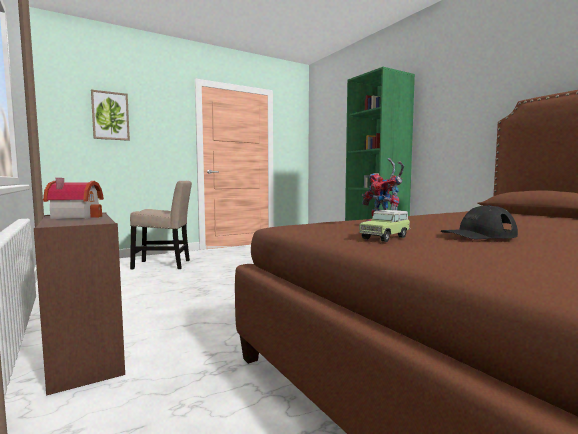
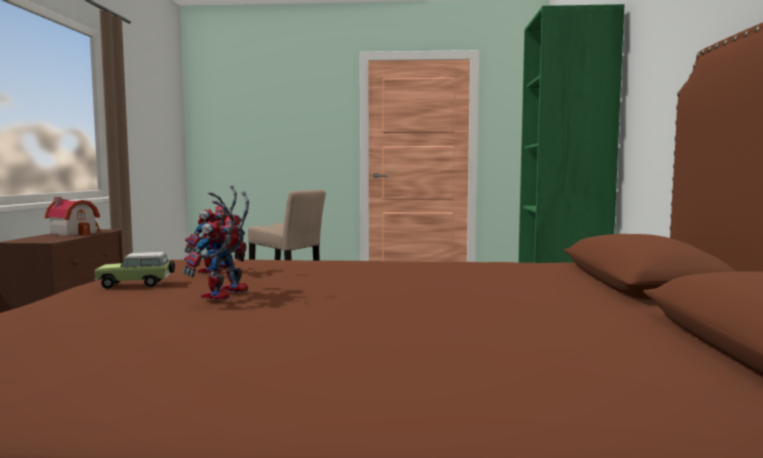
camera: 35 degrees right, 0 degrees up
picture [91,90,130,141] -> none
black cap [441,205,518,239] -> toy robot [183,191,249,300]

